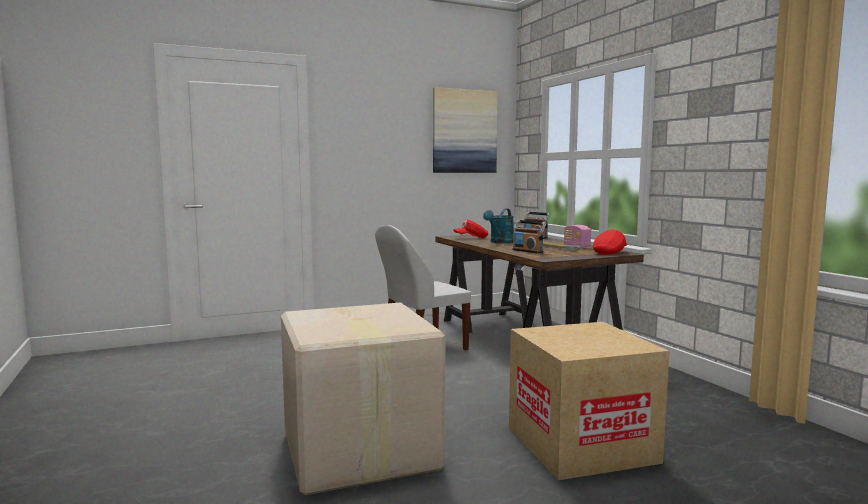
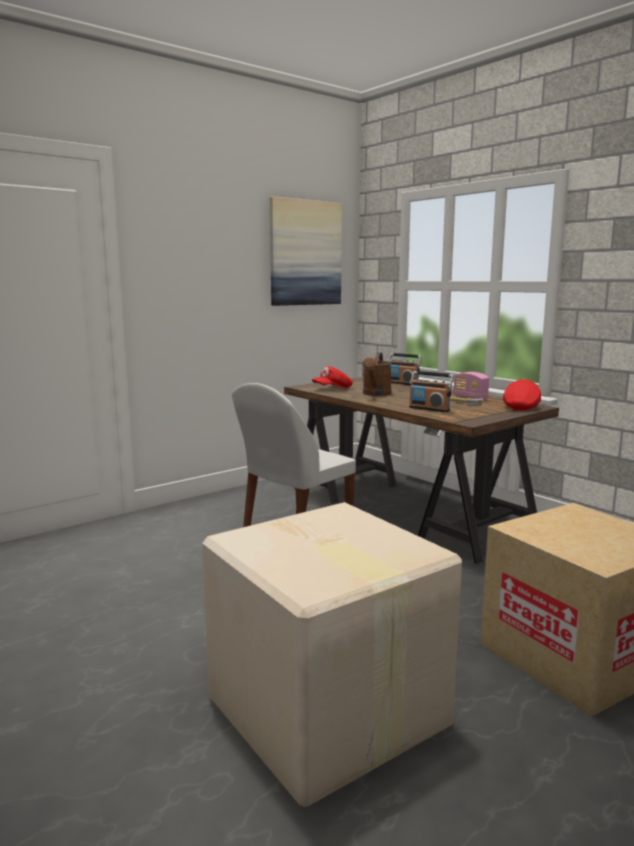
camera: 15 degrees left, 5 degrees up
turquoise watering can [483,209,514,243] -> brown watering can [362,353,391,396]

